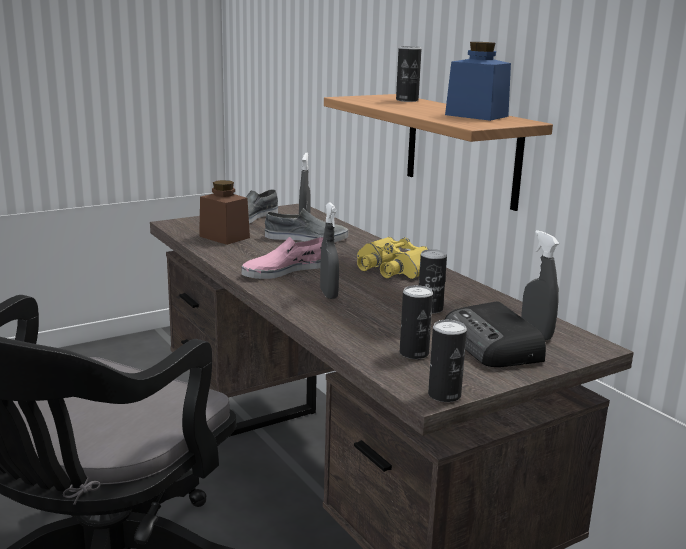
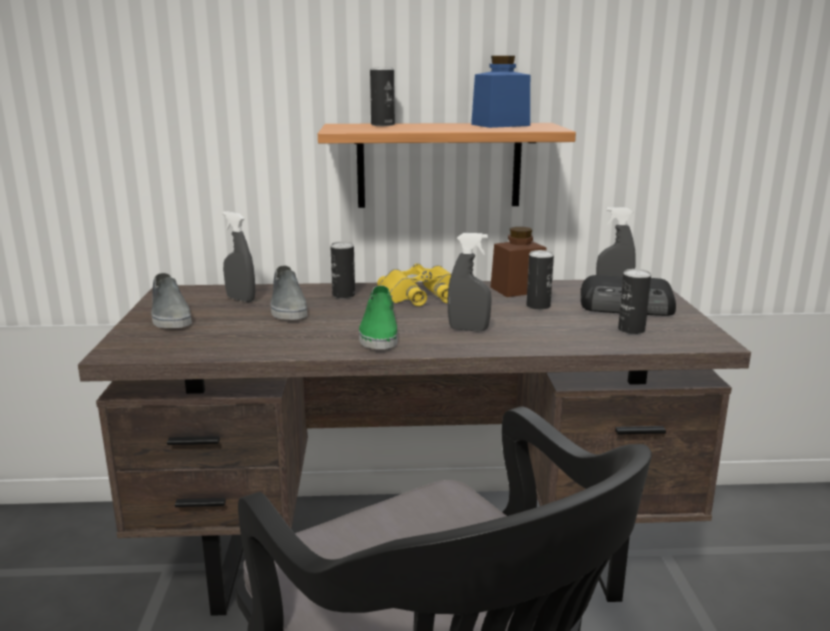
camera: 60 degrees left, 0 degrees up
brown jar [199,180,250,245] -> brown jar moved to [490,227,546,297]
pink shoe [241,237,323,279] -> green shoe [359,286,397,349]
grey shoe [265,208,348,242] -> grey shoe turned 135 degrees clockwise [270,265,307,320]
can [428,320,467,402] -> can moved to [330,242,355,299]

